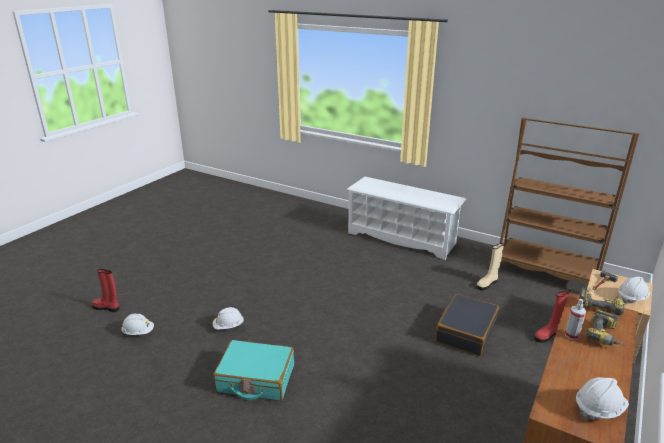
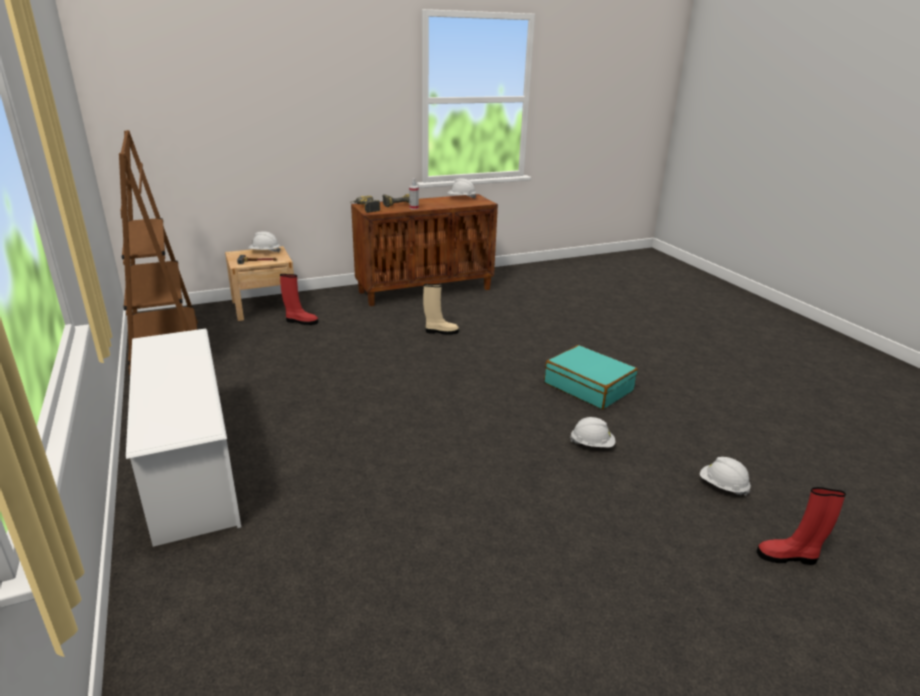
camera: 145 degrees left, 0 degrees up
red boot [92,269,119,312] -> red boot turned 135 degrees clockwise [757,487,846,565]
black suitcase [435,294,499,356] -> none
beige boot [476,243,504,290] -> beige boot moved to [423,284,459,335]

